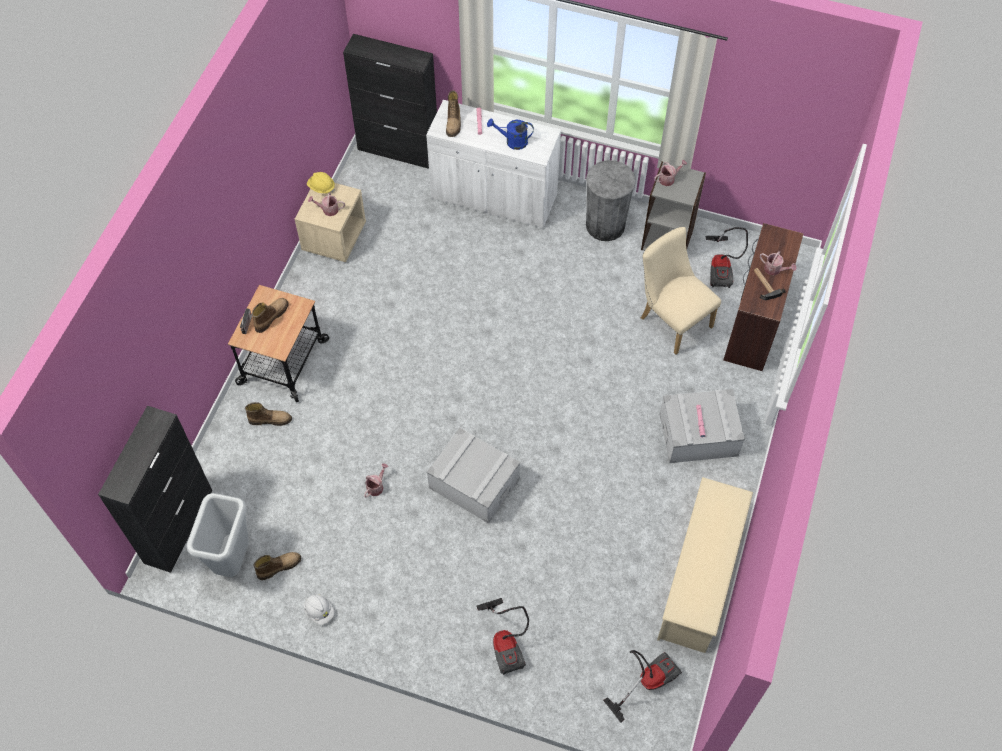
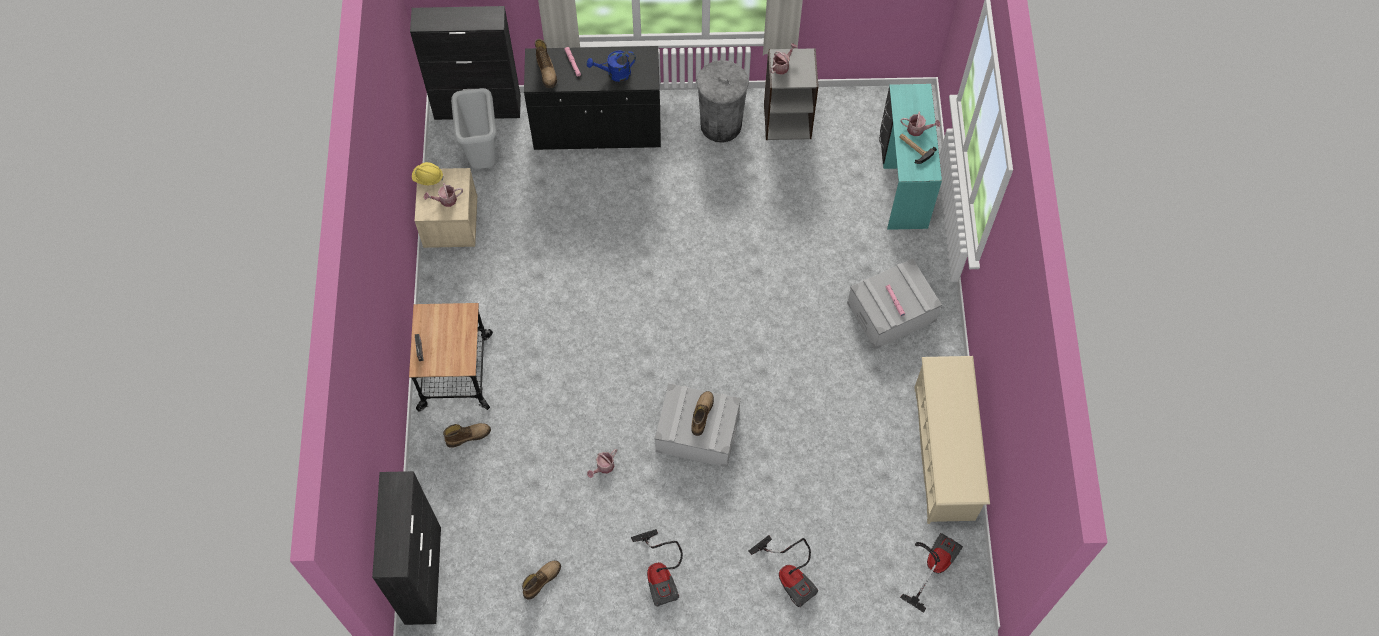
camera: 20 degrees left, 5 degrees up
grey trash can [187,493,249,577] -> grey trash can moved to [451,88,496,169]
boot [252,298,289,333] -> boot moved to [691,391,714,436]
white hard hat [304,594,335,625] -> none
watering can [364,464,388,498] -> watering can turned 150 degrees counterclockwise [587,449,617,478]
white cabinet [426,100,561,228] -> black cabinet [524,46,661,150]
beige chair [641,227,721,355] -> none
vacuum cleaner [705,227,748,288] -> vacuum cleaner moved to [631,529,683,607]
brown desk [723,223,804,371] -> turquoise desk [879,84,942,230]

